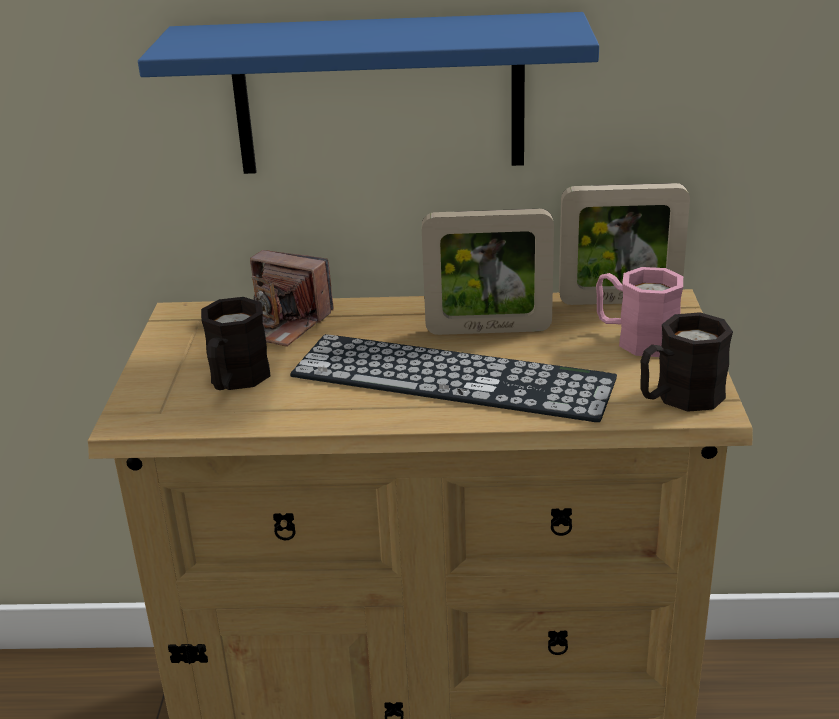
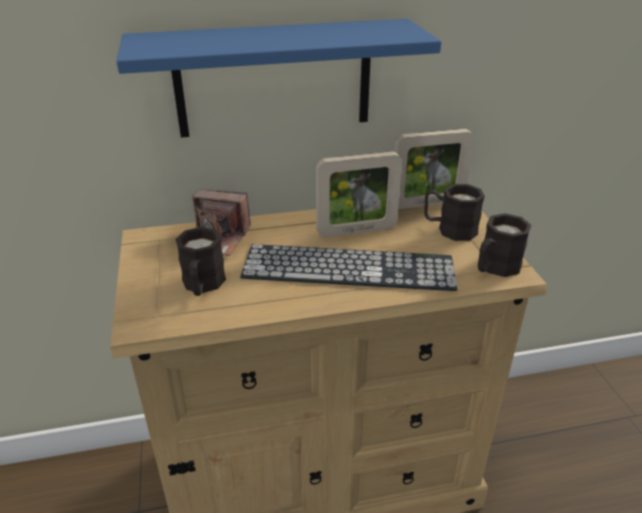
camera: 15 degrees left, 5 degrees up
pink mug [596,267,683,357] -> black mug [424,184,485,241]

